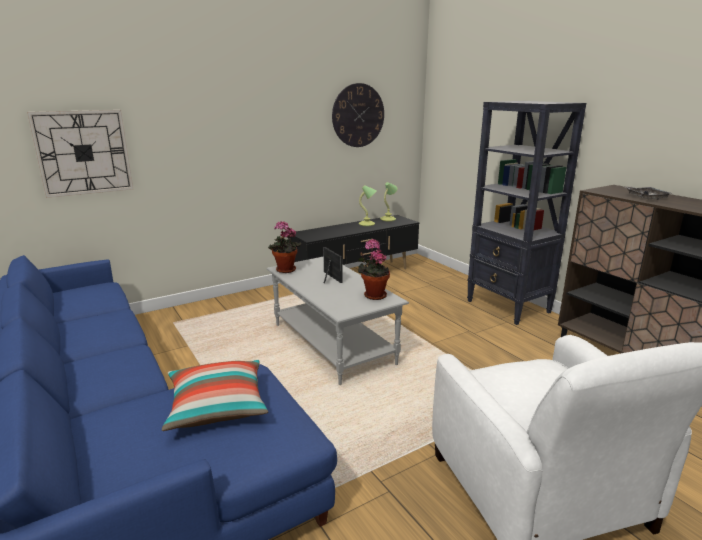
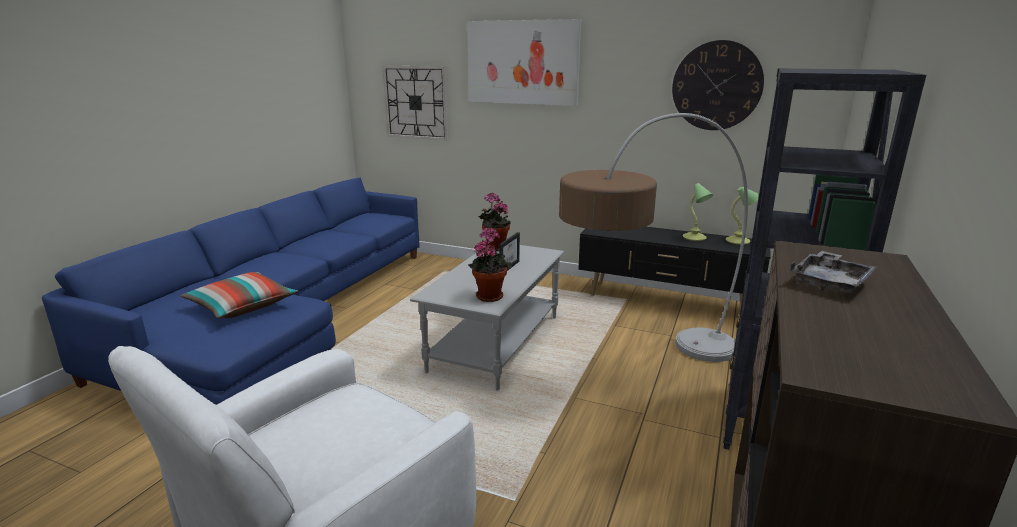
camera: 55 degrees right, 0 degrees up
none -> picture [467,19,581,106]
none -> floor lamp [559,113,748,362]

